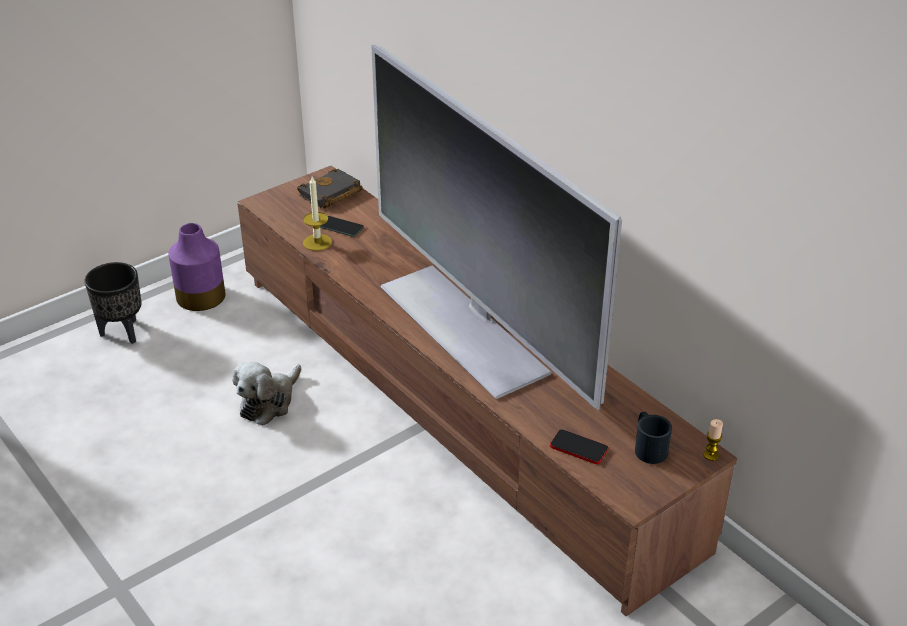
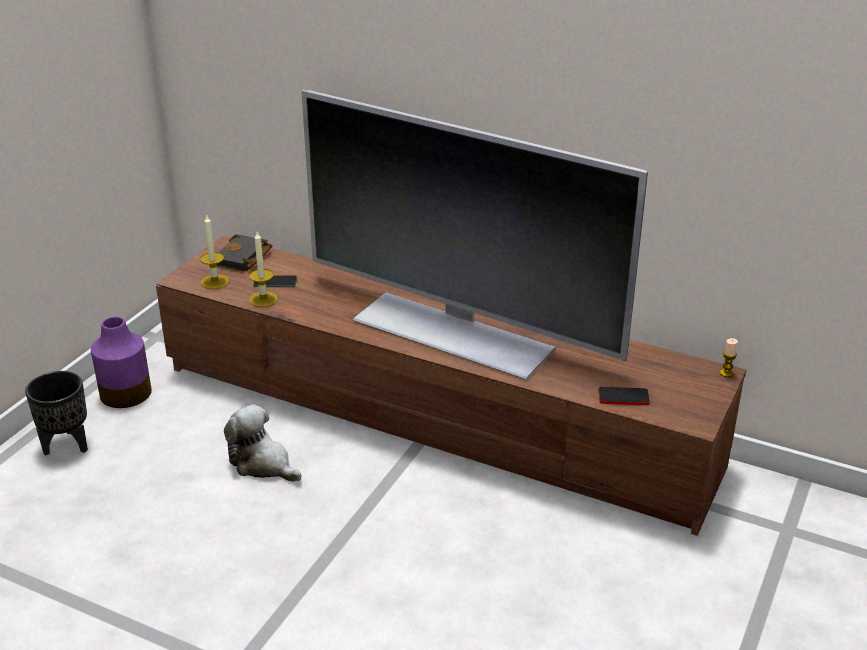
camera: 25 degrees left, 5 degrees down
plush toy [233,362,301,426] -> plush toy turned 120 degrees clockwise [224,404,302,482]
black mug [635,412,672,464] -> none
none -> candle [200,216,229,289]

